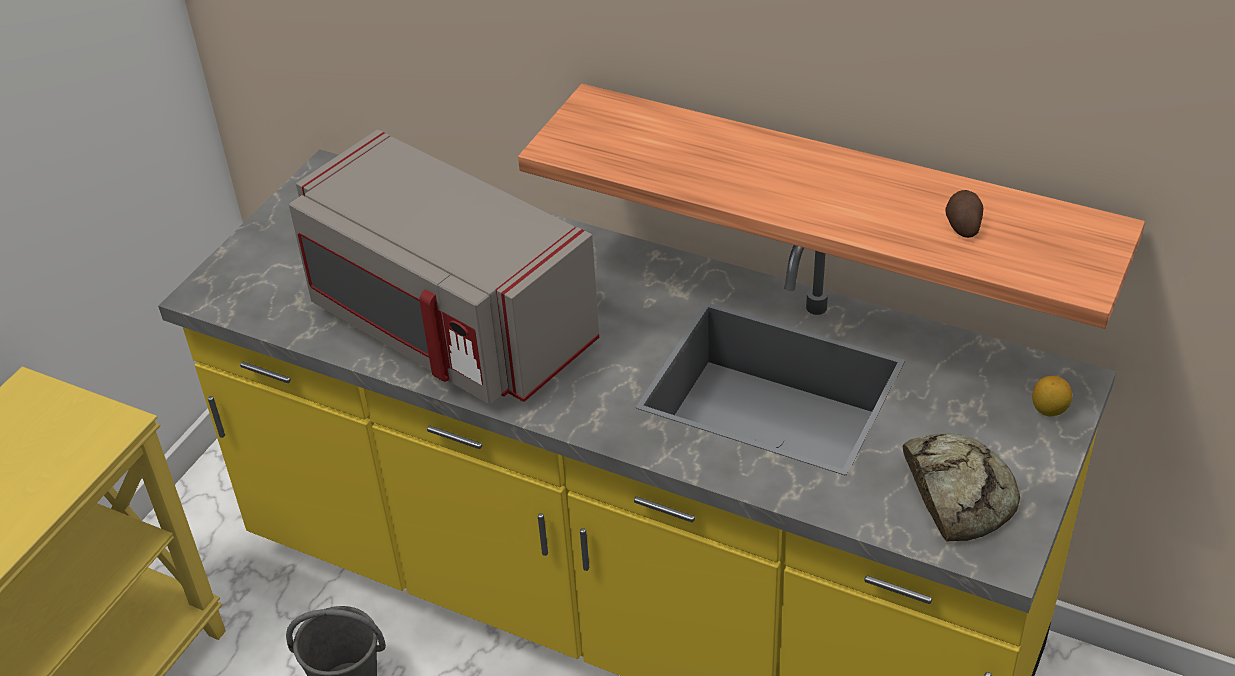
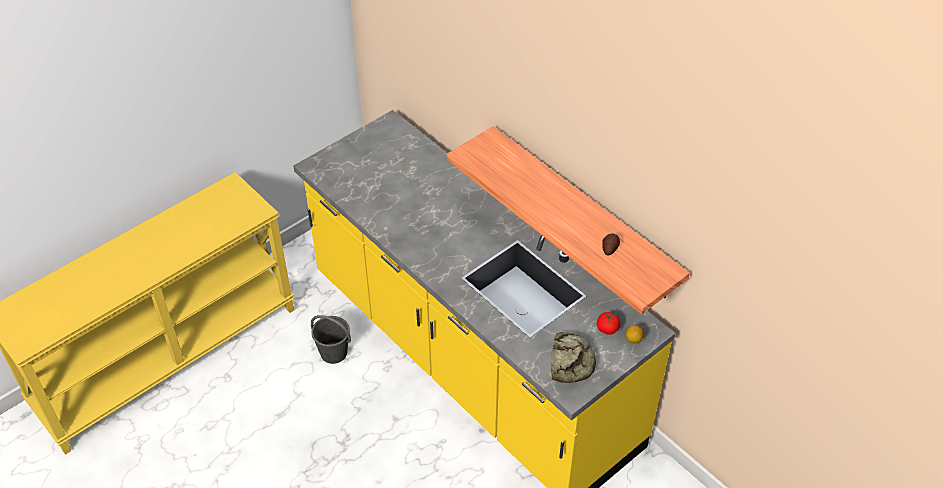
camera: 20 degrees right, 5 degrees up
grey microwave [289,130,599,404] -> none
none -> tomato [597,312,621,334]

